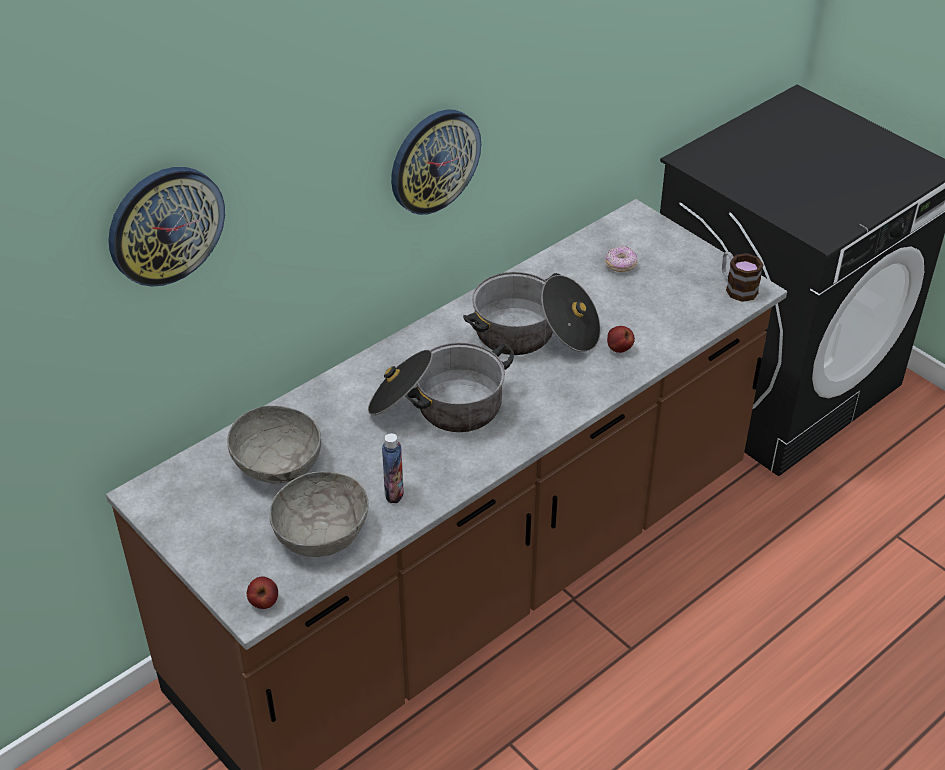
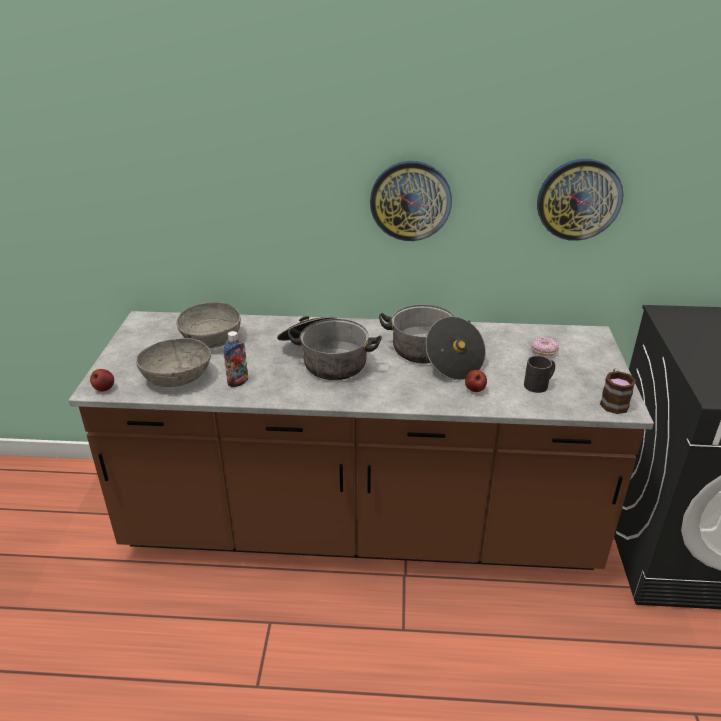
camera: 45 degrees right, 10 degrees down
wall clock [108,167,225,287] -> wall clock moved to [537,159,624,241]
none -> black mug [524,356,555,393]

